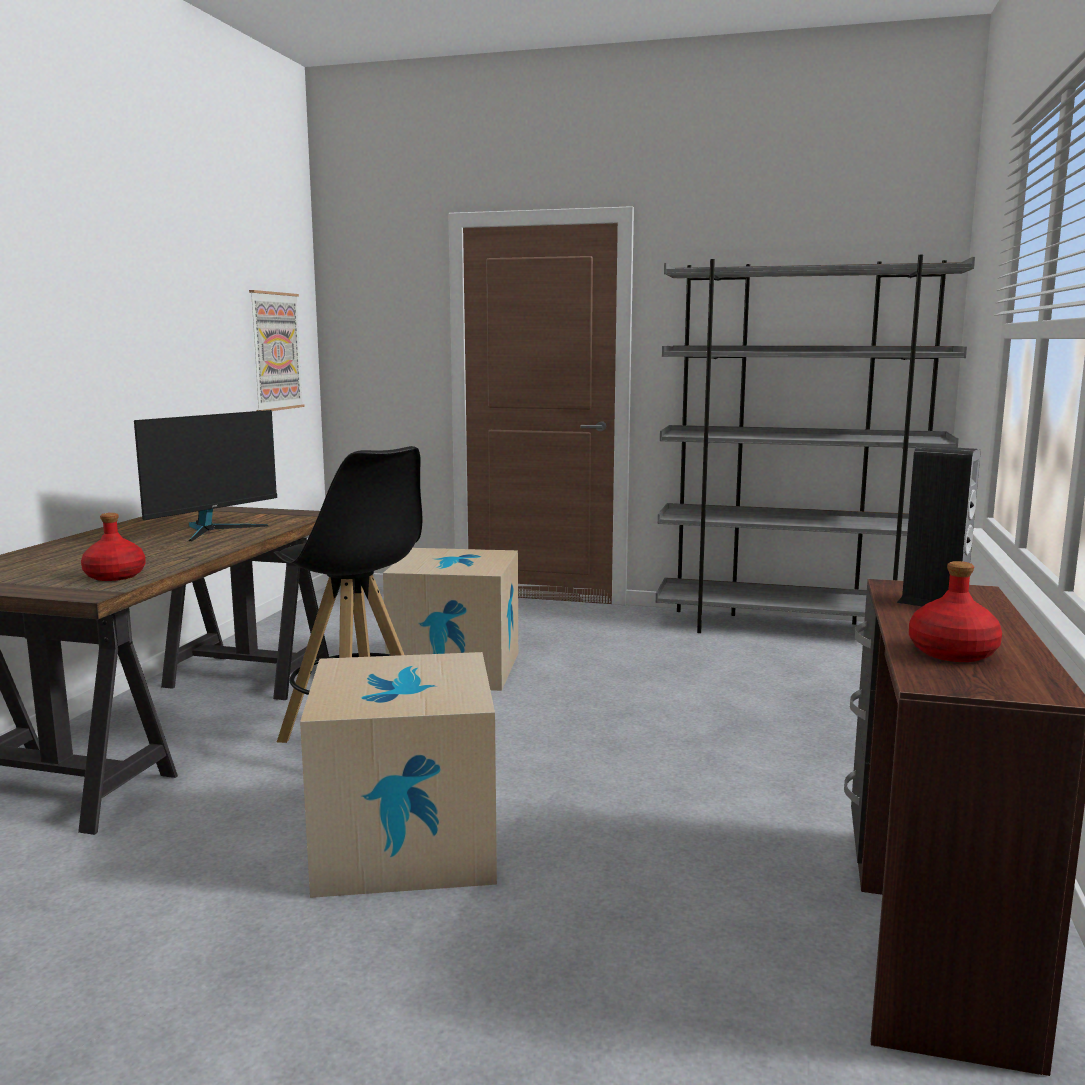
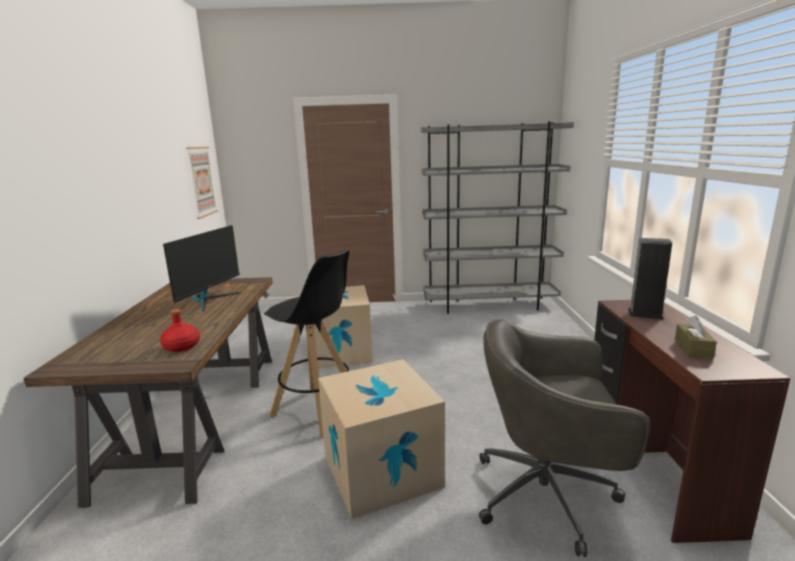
camera: 15 degrees left, 5 degrees up
red bottle [909,561,1002,662] -> brown tissue box [675,315,717,359]
none -> grey office chair [479,319,650,557]

